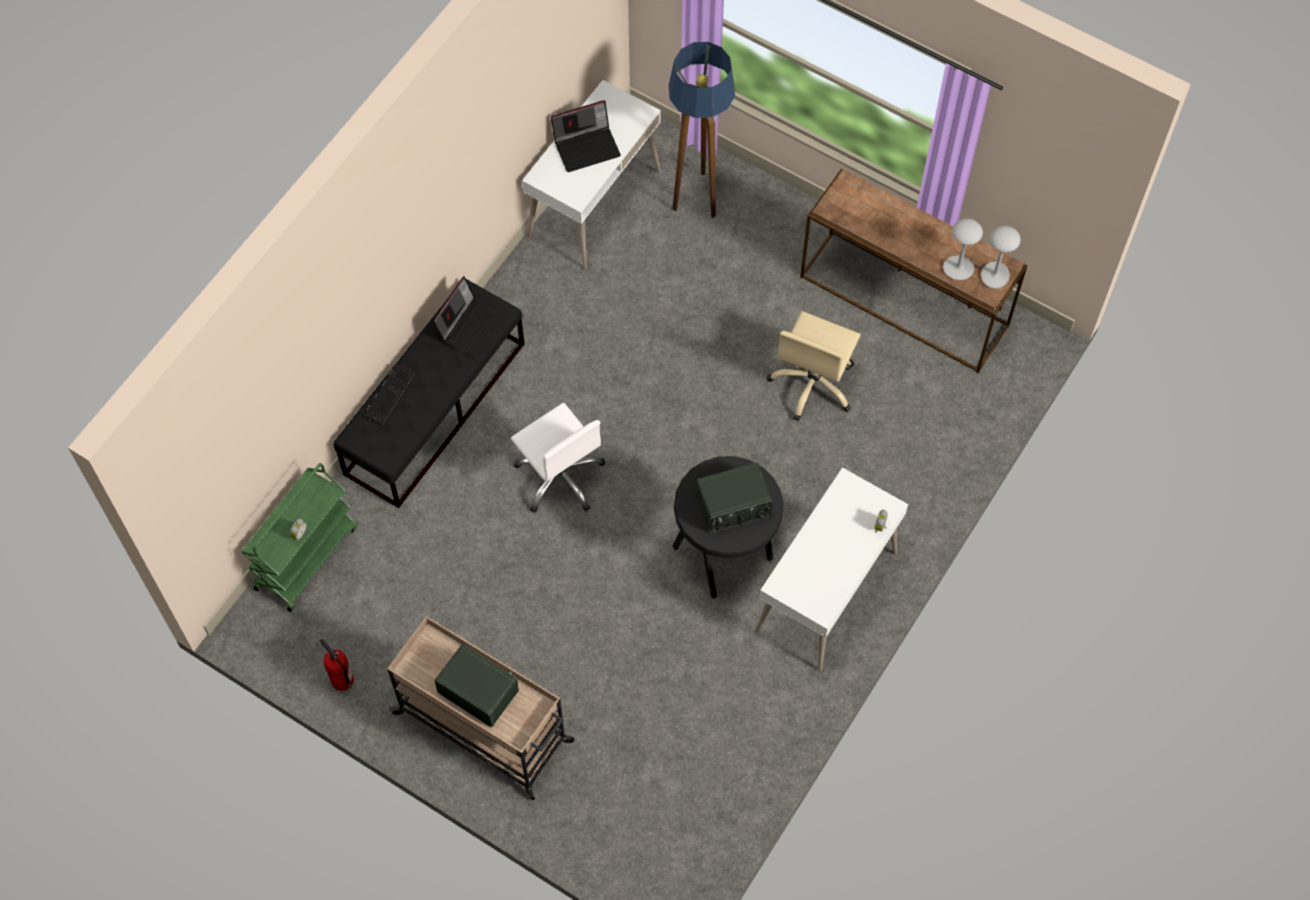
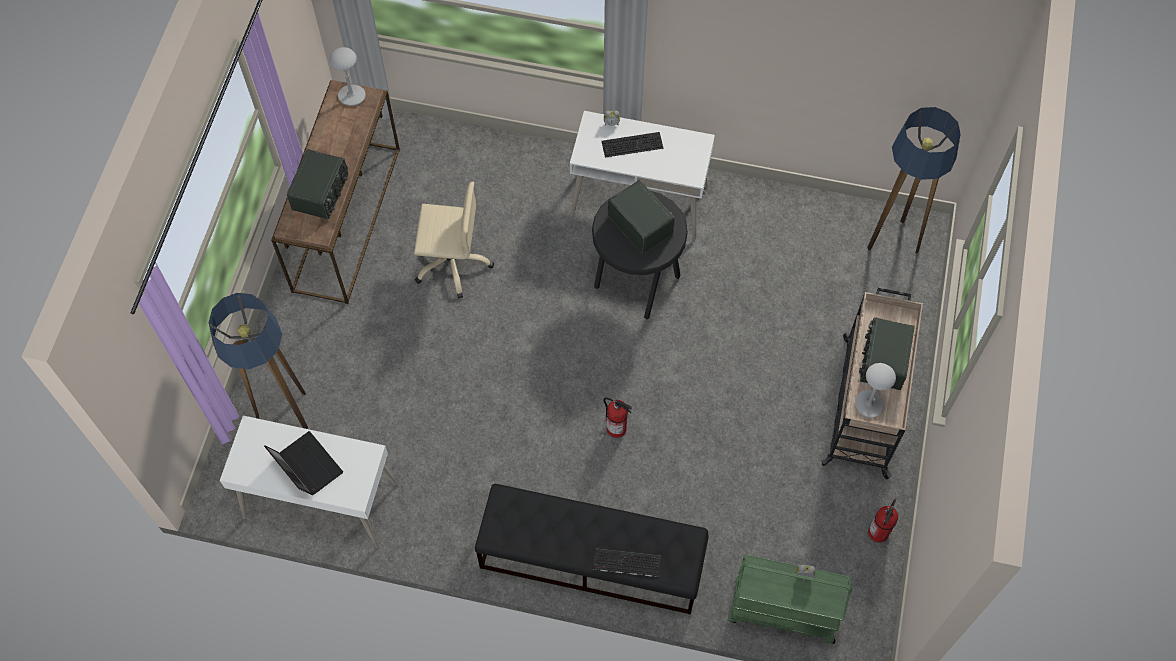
camera: 110 degrees left, 0 degrees up
laptop [433,276,506,358] -> none
white office chair [511,403,605,513] -> fire extinguisher [604,398,632,438]
grey table lamp [943,218,983,280] -> grey table lamp moved to [855,363,896,418]
none -> radio [287,149,348,219]
none -> keyboard [602,132,663,158]
none -> floor lamp [867,107,961,254]

